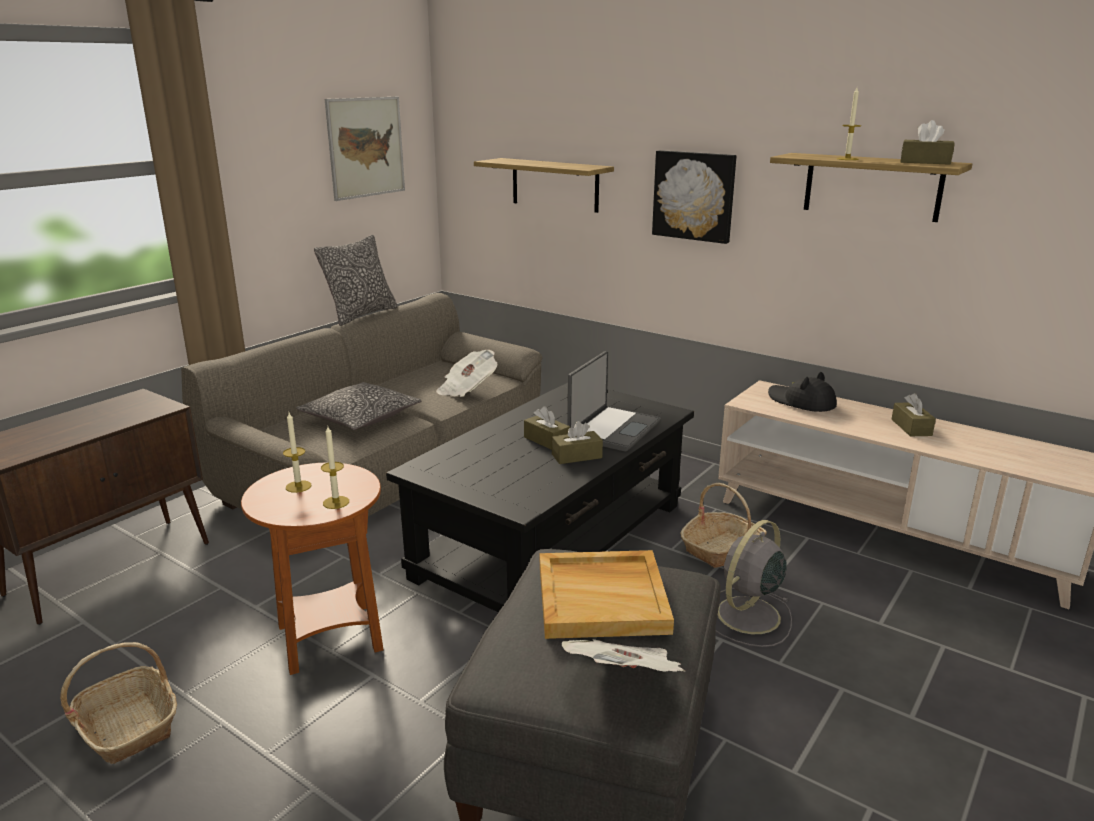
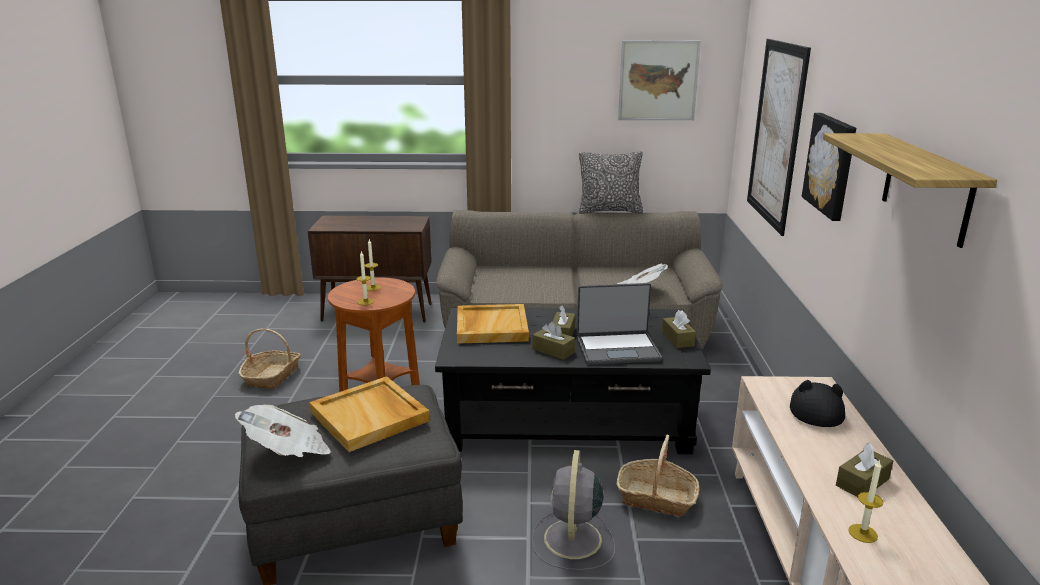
camera: 55 degrees right, 0 degrees up
pillow [296,382,421,430] -> none
shelf [474,158,614,213] -> picture [747,39,811,236]
grey fan [716,520,792,647] -> grey fan turned 90 degrees counterclockwise [532,450,615,570]
candle [837,88,861,160] -> candle moved to [848,459,883,543]
brown tissue box [900,120,955,165] -> brown tissue box moved to [662,310,696,348]
none -> beige tray [457,304,529,344]

